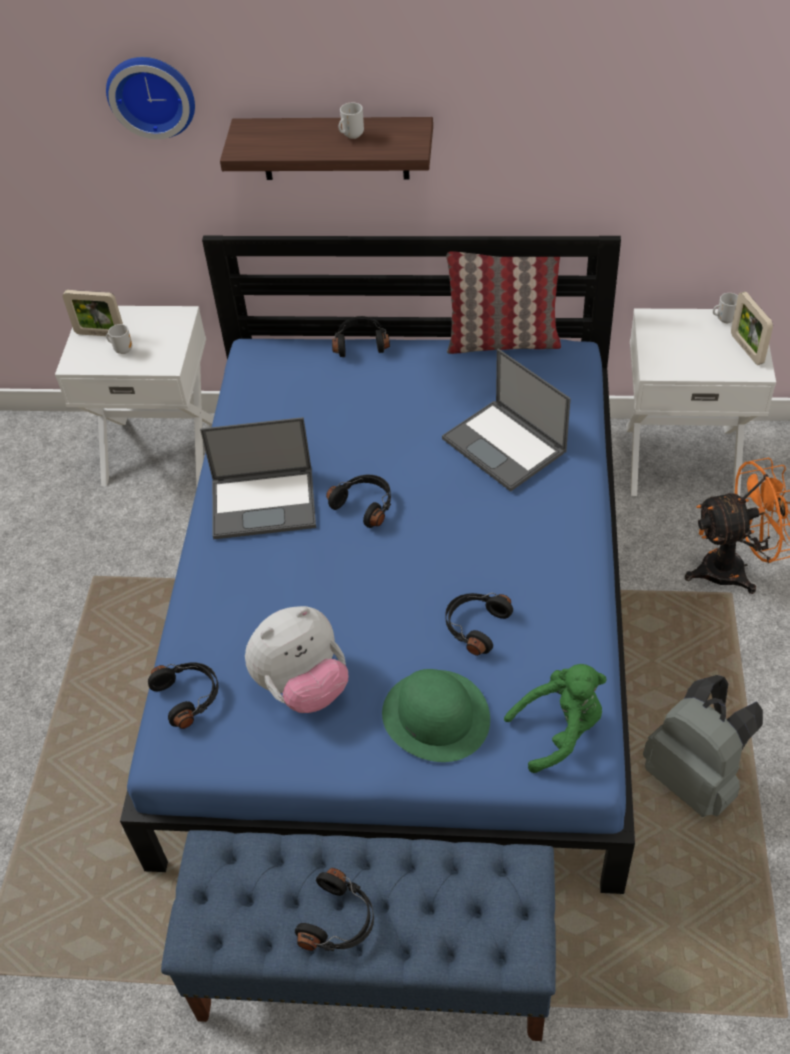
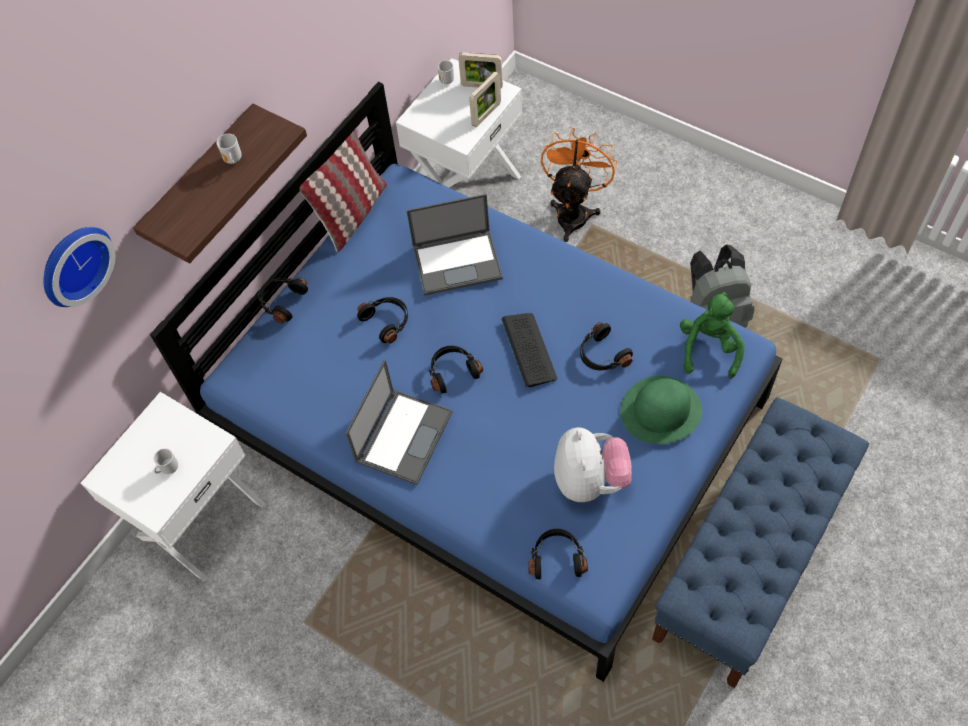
camera: 60 degrees left, 10 degrees up
picture frame [63,290,123,336] -> picture frame moved to [469,72,501,127]
black headphones [295,868,374,951] -> black headphones moved to [357,297,408,343]
none -> keyboard [502,313,557,387]

